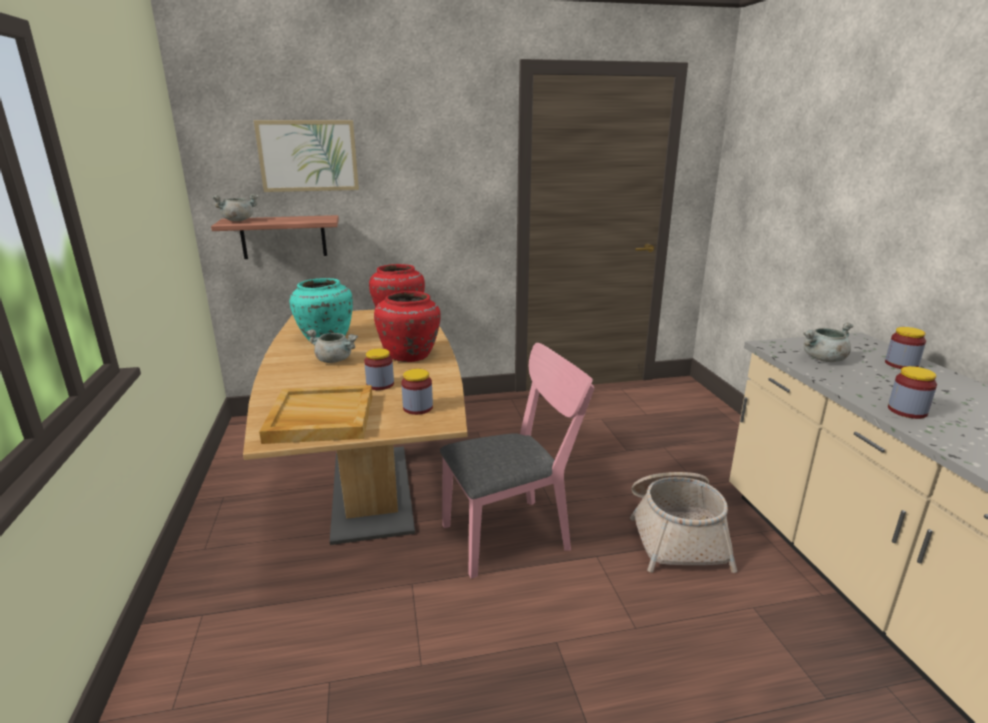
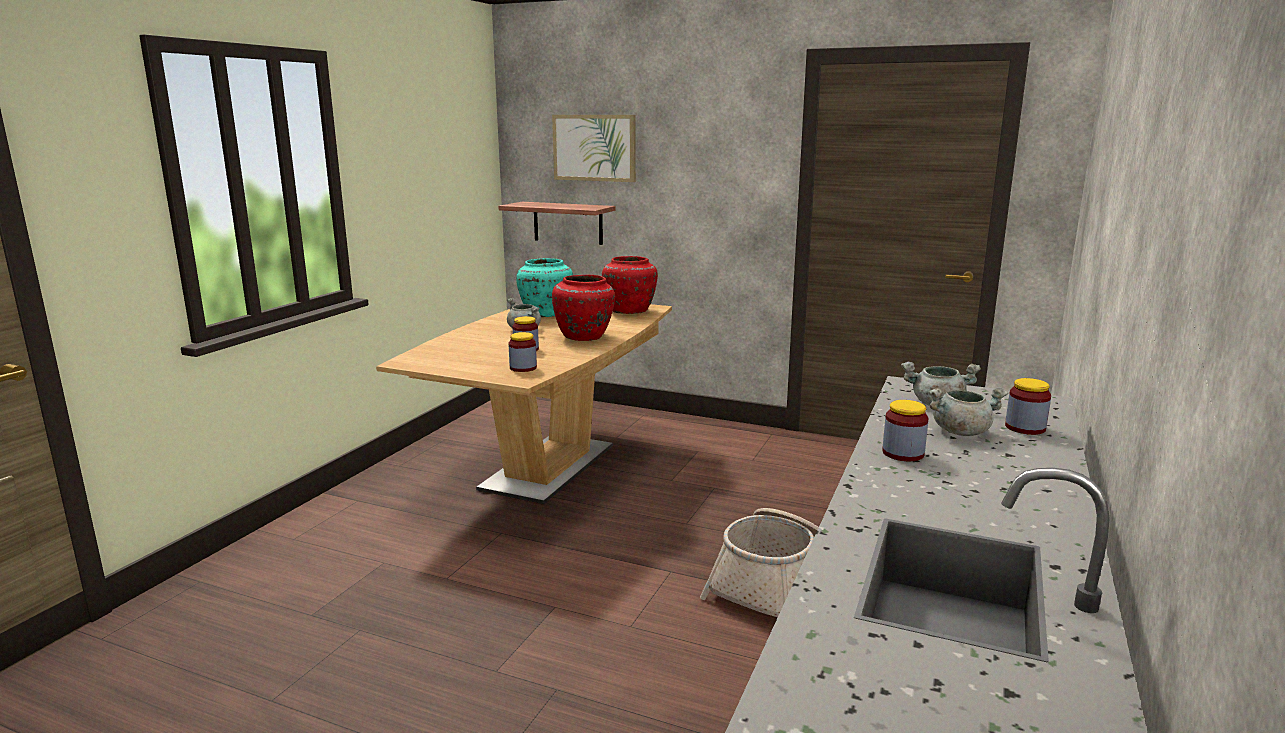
camera: 35 degrees right, 5 degrees down
grey cooking pot [212,193,259,221] -> grey cooking pot moved to [929,388,1008,436]
beige tray [259,385,372,444] -> none
pink chair [440,343,594,579] -> none

